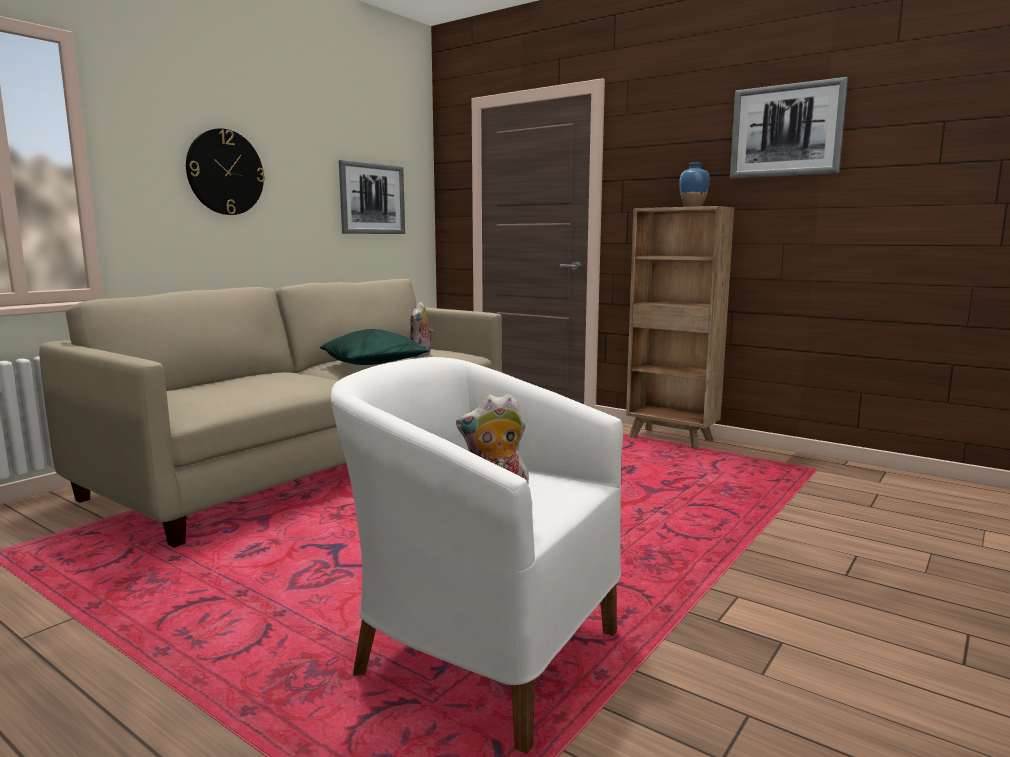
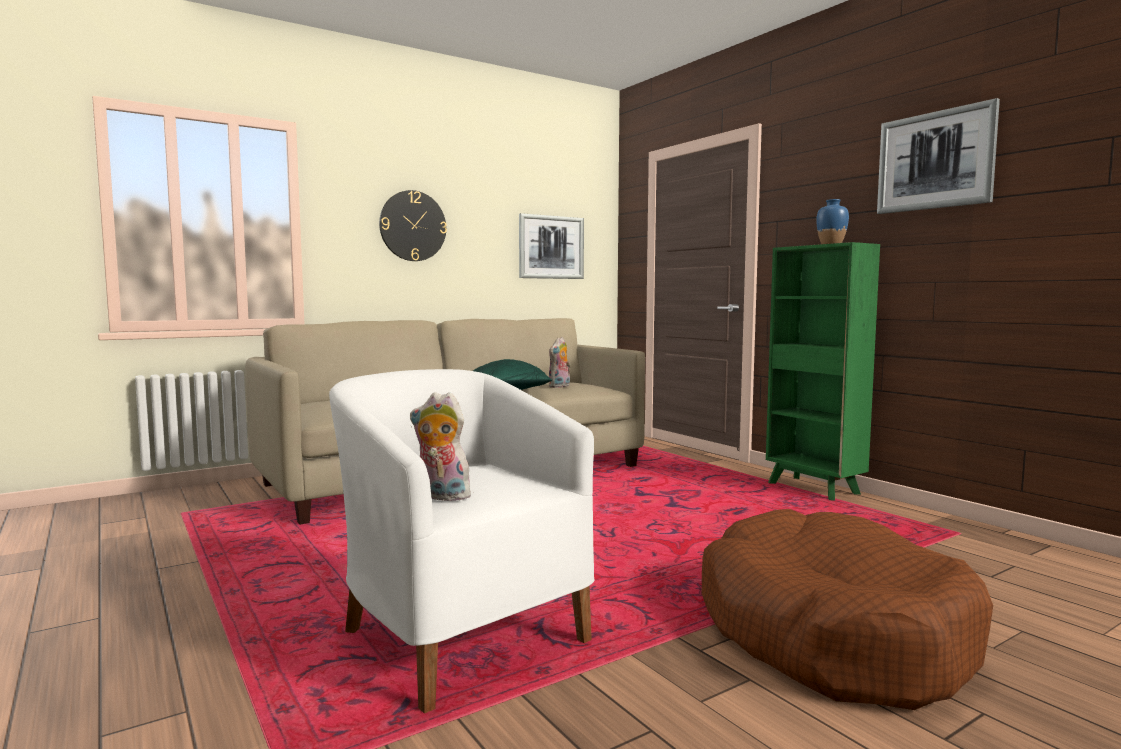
camera: 20 degrees right, 5 degrees down
brown bookcase [626,206,734,449] -> green bookcase [766,242,880,501]
none -> brown dog bed [702,509,993,710]

